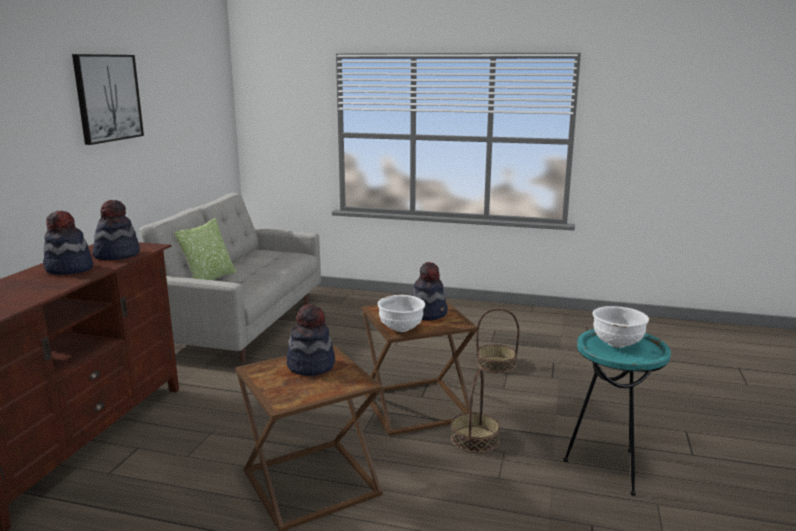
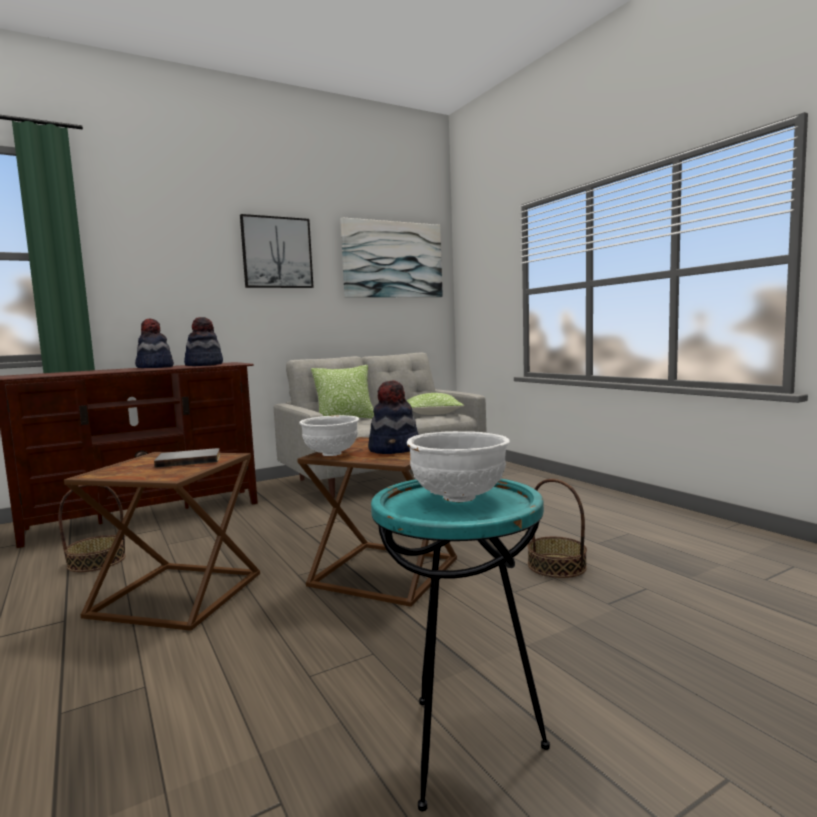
camera: 45 degrees right, 10 degrees down
hat [287,305,335,376] -> grey book [154,448,220,468]
basket [451,369,500,453] -> basket moved to [58,485,125,572]
none -> picture [340,217,443,297]
none -> pillow [407,393,464,415]

